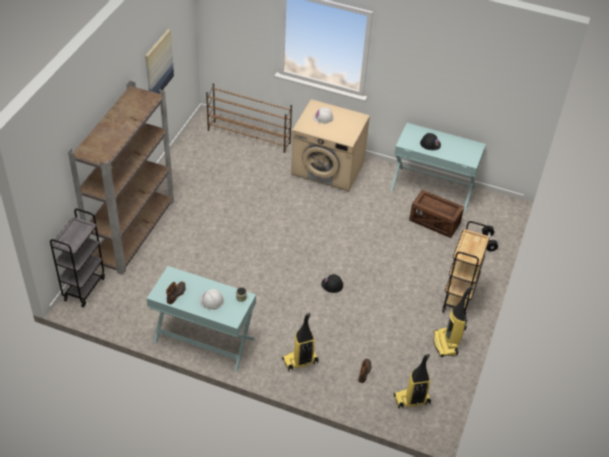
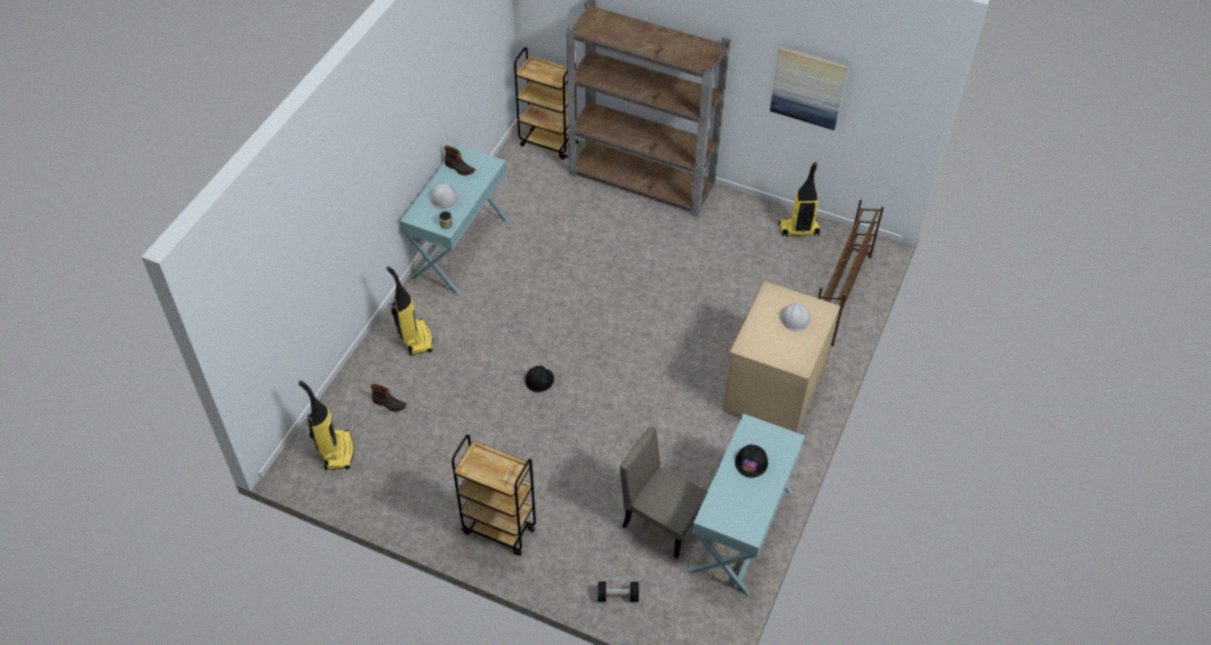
camera: 95 degrees right, 5 degrees up
grey cart [50,209,105,307] -> brown cart [514,47,578,160]
crate [409,190,464,238] -> beige chair [620,426,708,558]
vacuum cleaner [434,286,473,357] -> vacuum cleaner moved to [779,162,820,237]

